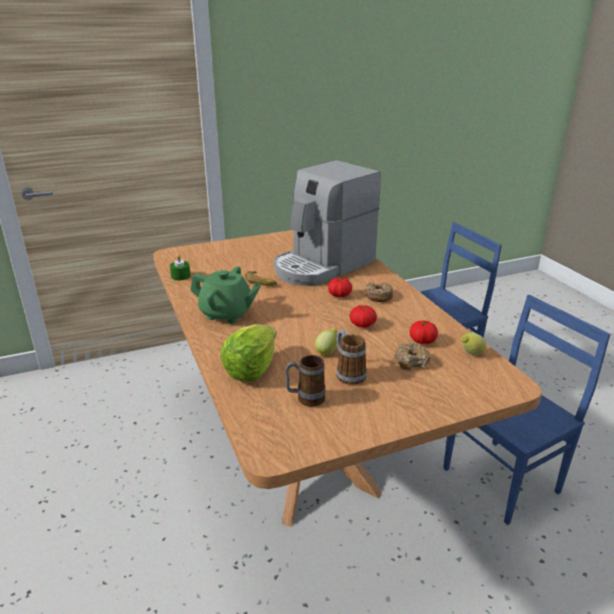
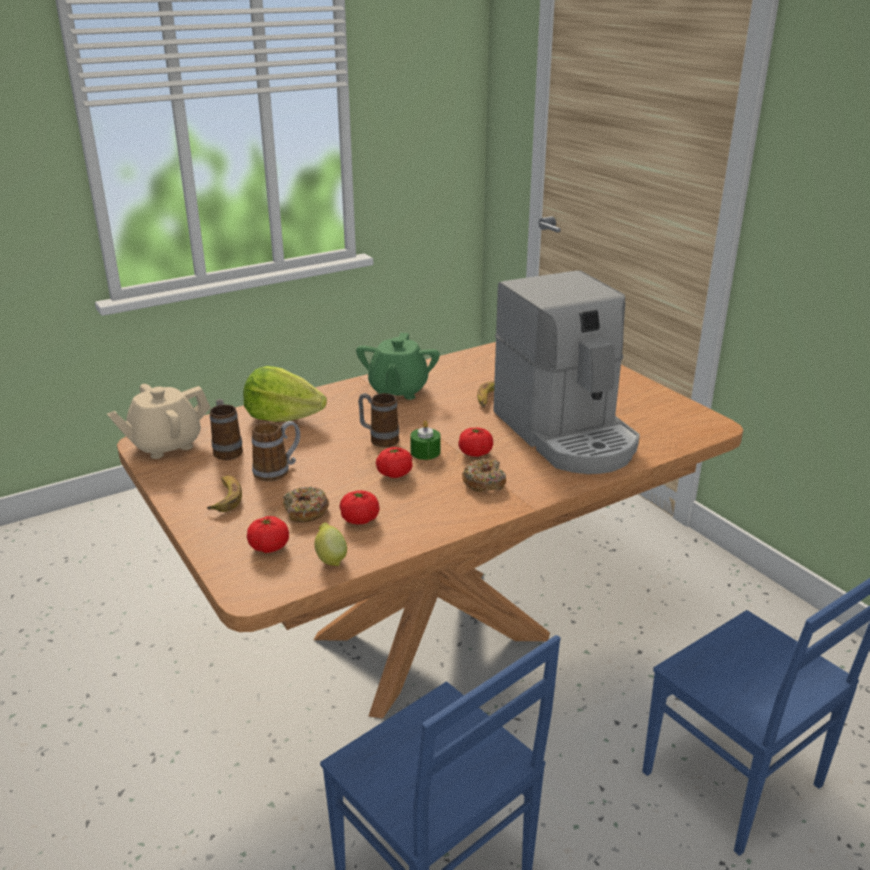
camera: 80 degrees right, 0 degrees up
green candle [170,255,191,281] -> green candle moved to [410,420,440,460]
coffee machine [274,160,381,286] -> coffee machine turned 150 degrees counterclockwise [493,271,640,474]
lemon [315,328,337,356] -> none
none -> beige teapot [107,384,211,459]
none -> banana [207,475,242,512]
none -> tomato [247,516,289,553]
none -> mug [358,393,399,447]

